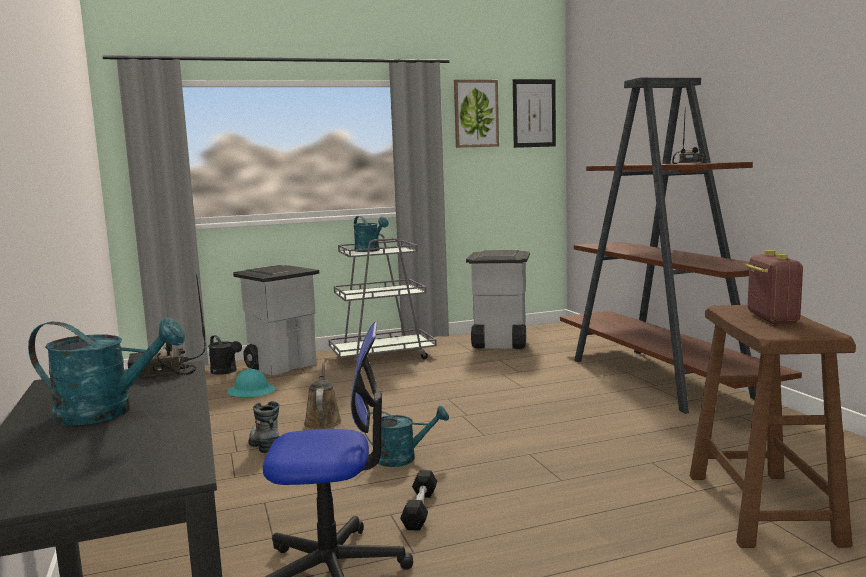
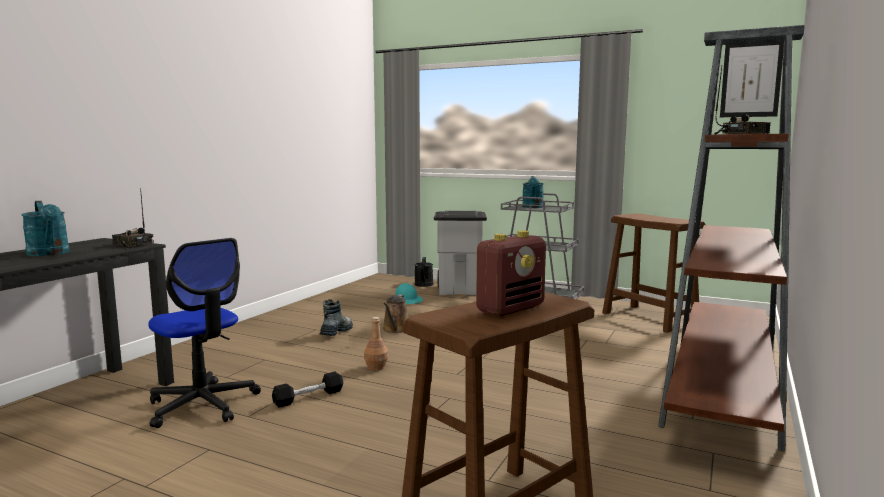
camera: 45 degrees right, 0 degrees up
brown watering can [304,362,342,429] -> brown watering can turned 150 degrees clockwise [382,295,409,333]
turquoise watering can [365,406,449,467] -> brown bottle [364,317,388,370]
picture [454,80,499,148] -> none
grey trash can [466,250,530,349] -> brown stool [602,213,706,333]

